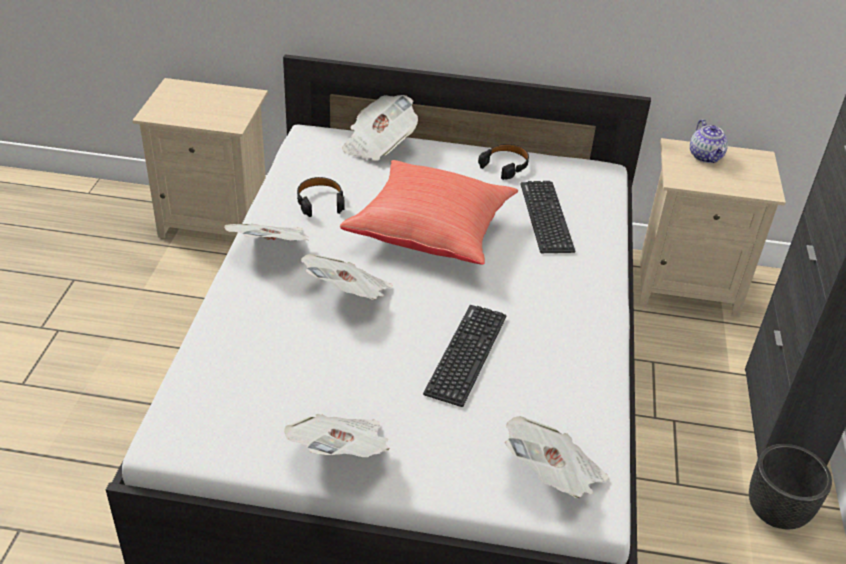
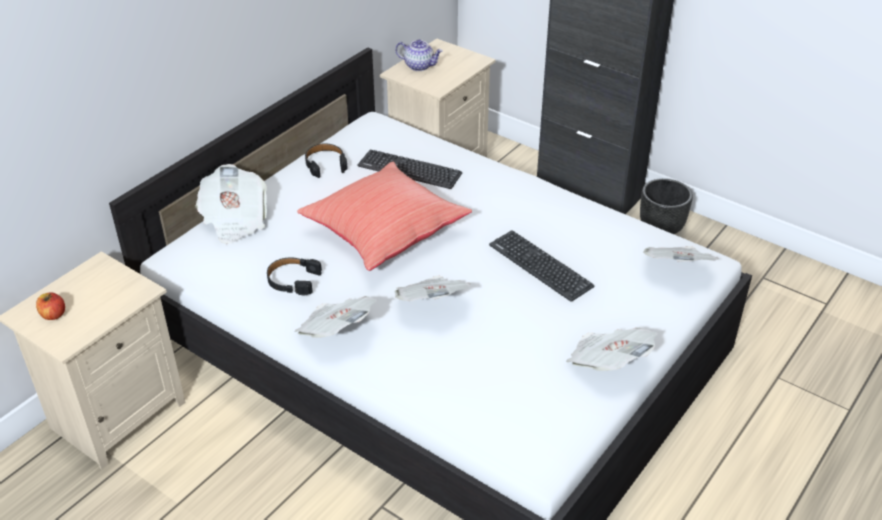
camera: 60 degrees left, 0 degrees up
none -> apple [36,292,65,320]

